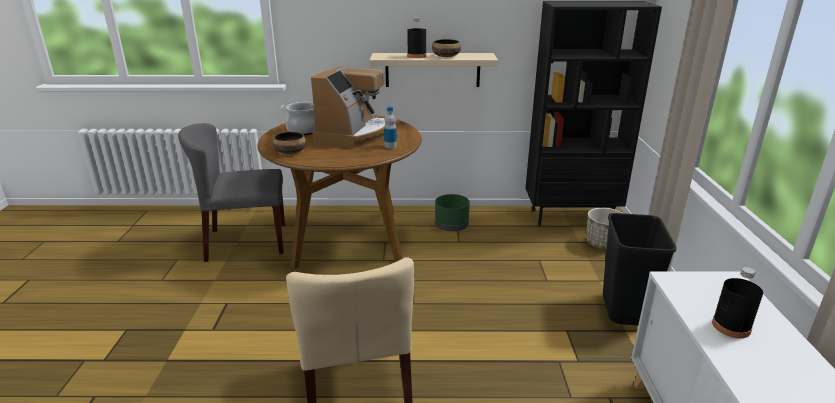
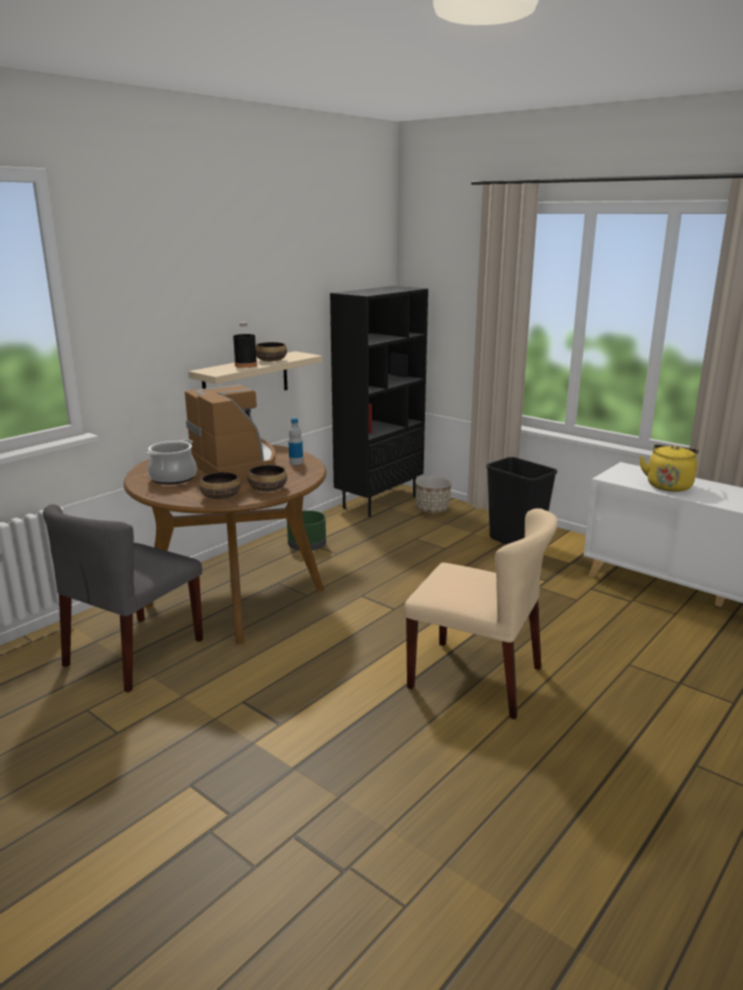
camera: 50 degrees left, 5 degrees down
black bottle [712,267,763,338] -> yellow kettle [639,444,699,492]
none -> bowl [248,465,287,492]

